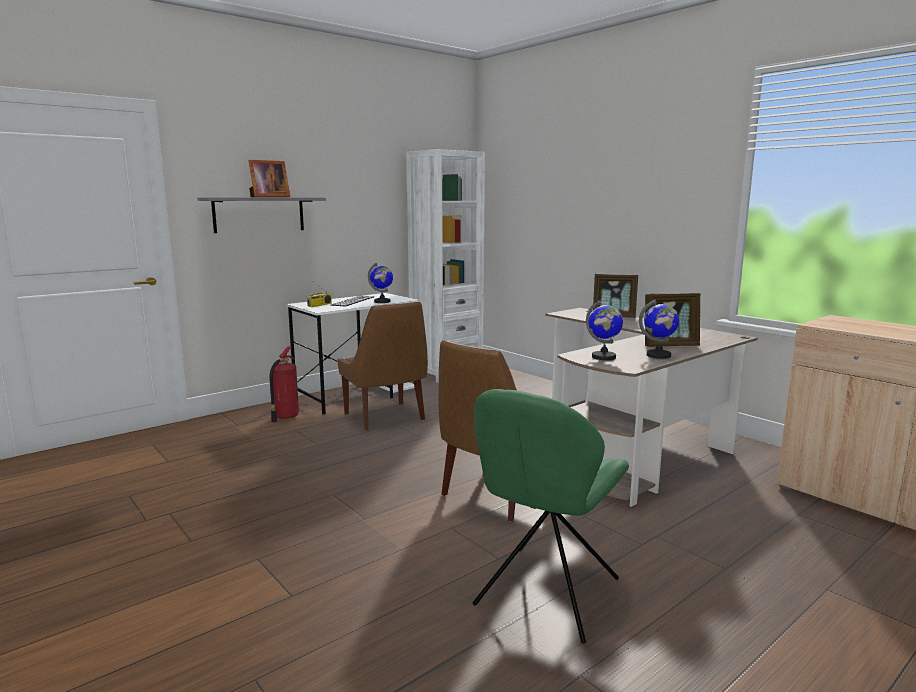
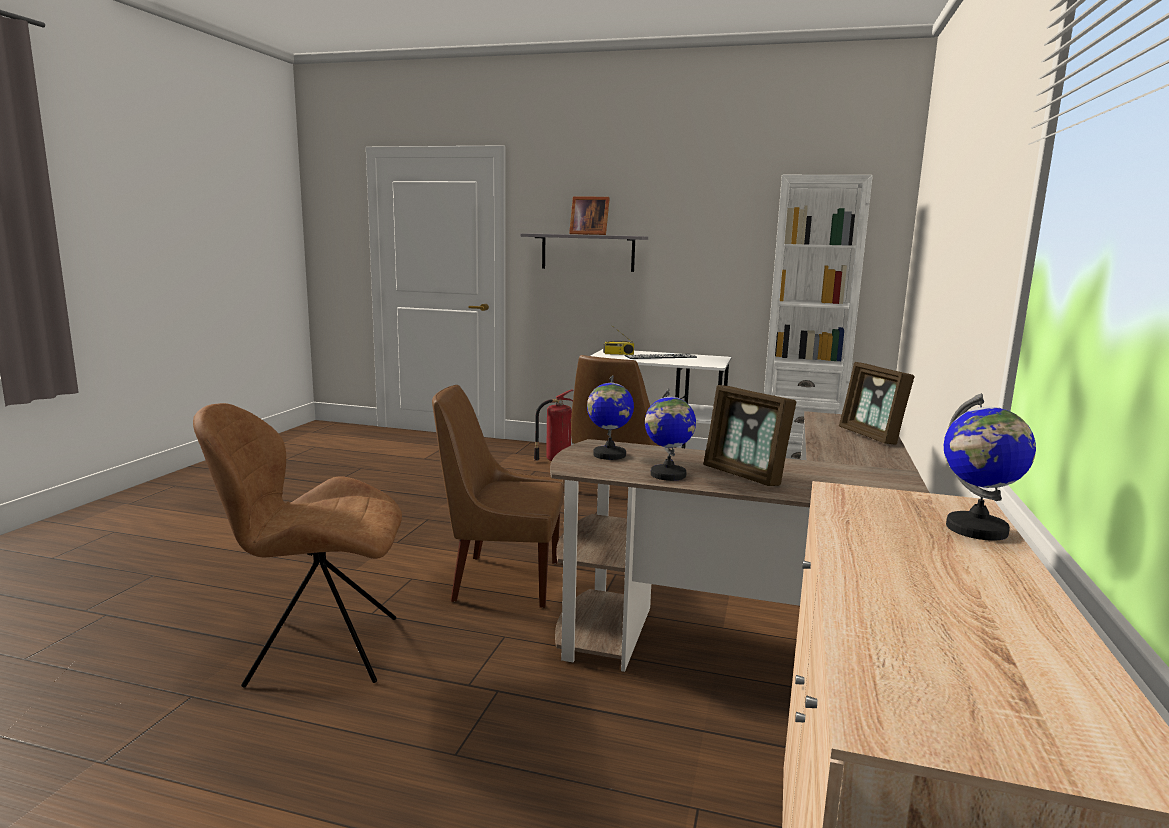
camera: 55 degrees right, 0 degrees up
globe [368,263,393,303] -> globe moved to [944,393,1036,540]
green chair [473,389,629,643] -> brown chair [193,403,402,687]

